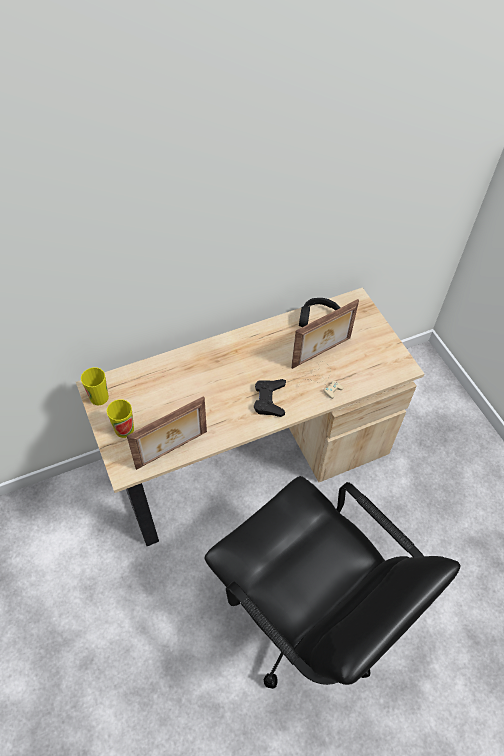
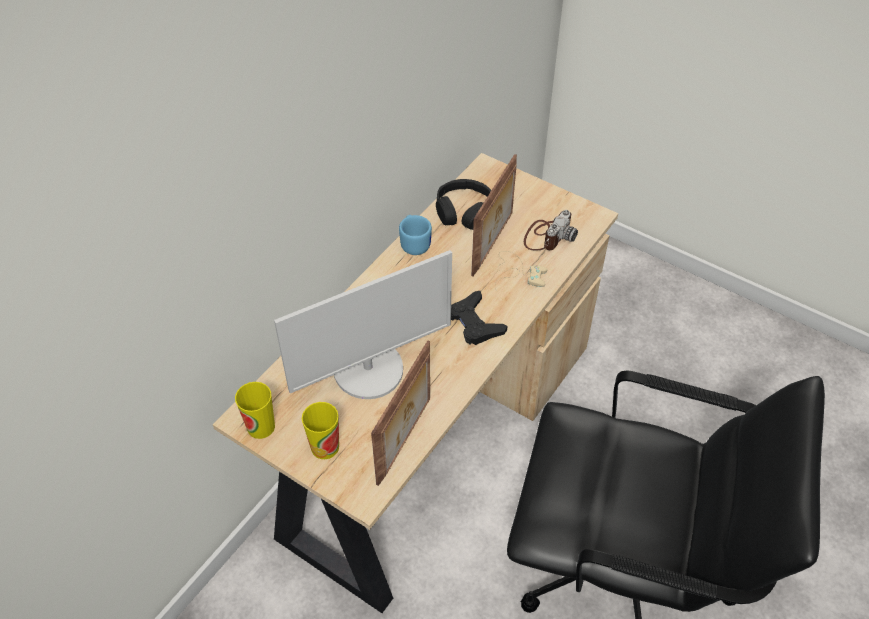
camera: 30 degrees left, 5 degrees down
none -> monitor [274,250,452,399]
none -> blue mug [399,215,432,255]
none -> camera [524,210,578,251]

